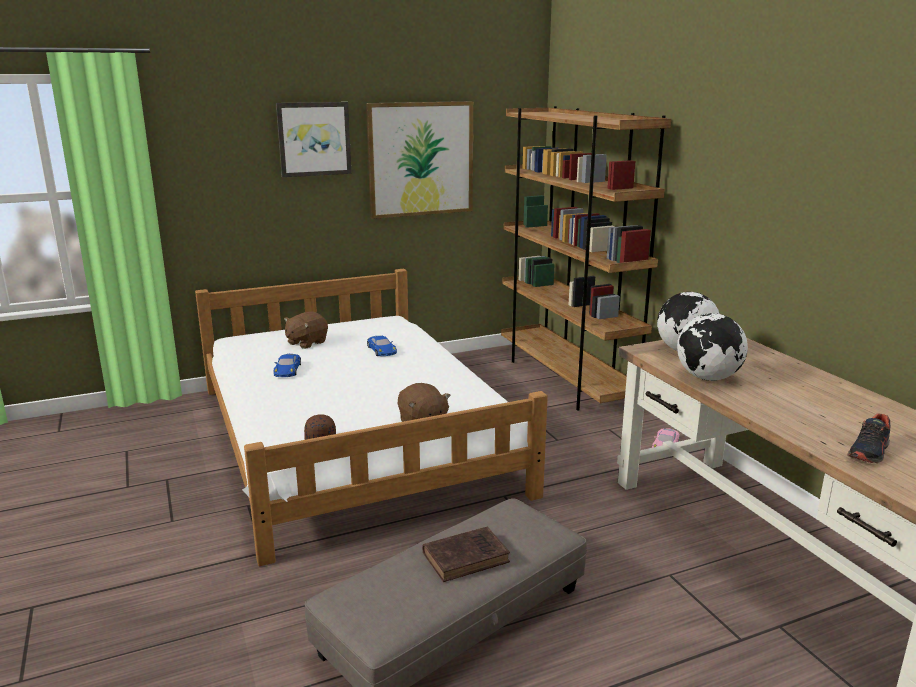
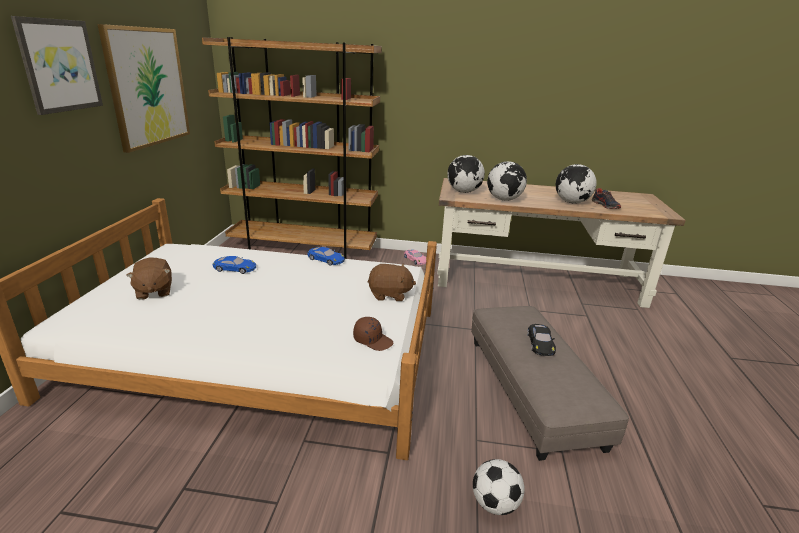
camera: 60 degrees left, 5 degrees up
blue toy car [273,354,301,377] -> blue toy car moved to [307,247,345,266]
brown book [423,526,510,582] -> black toy car [528,324,556,356]
none -> football [473,459,525,515]
none -> globe [556,164,596,204]

